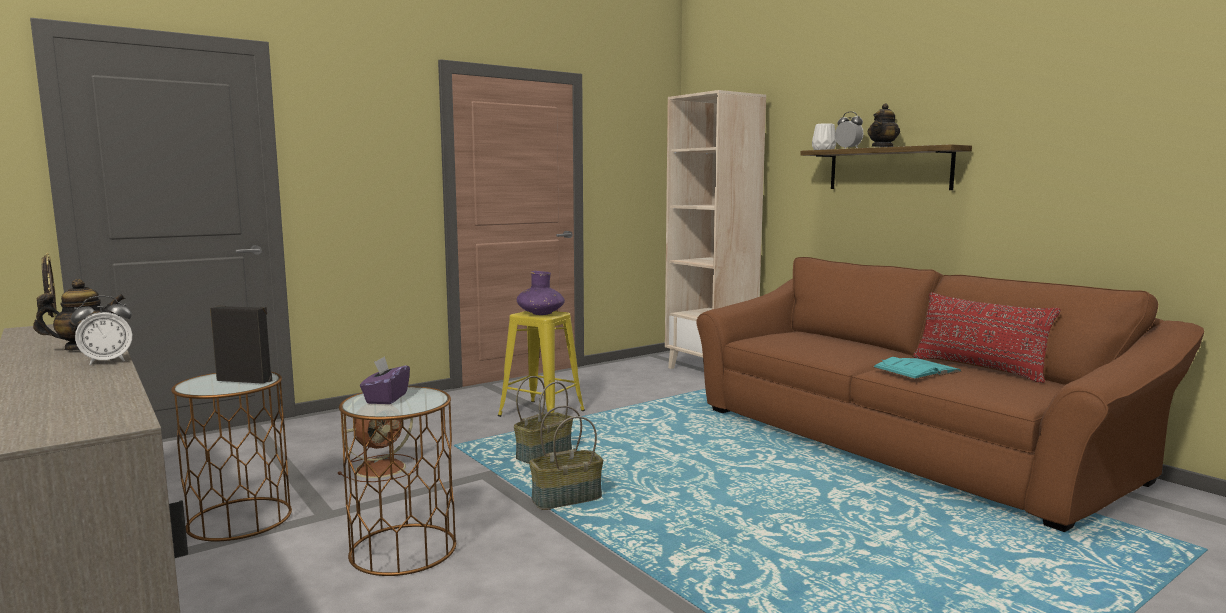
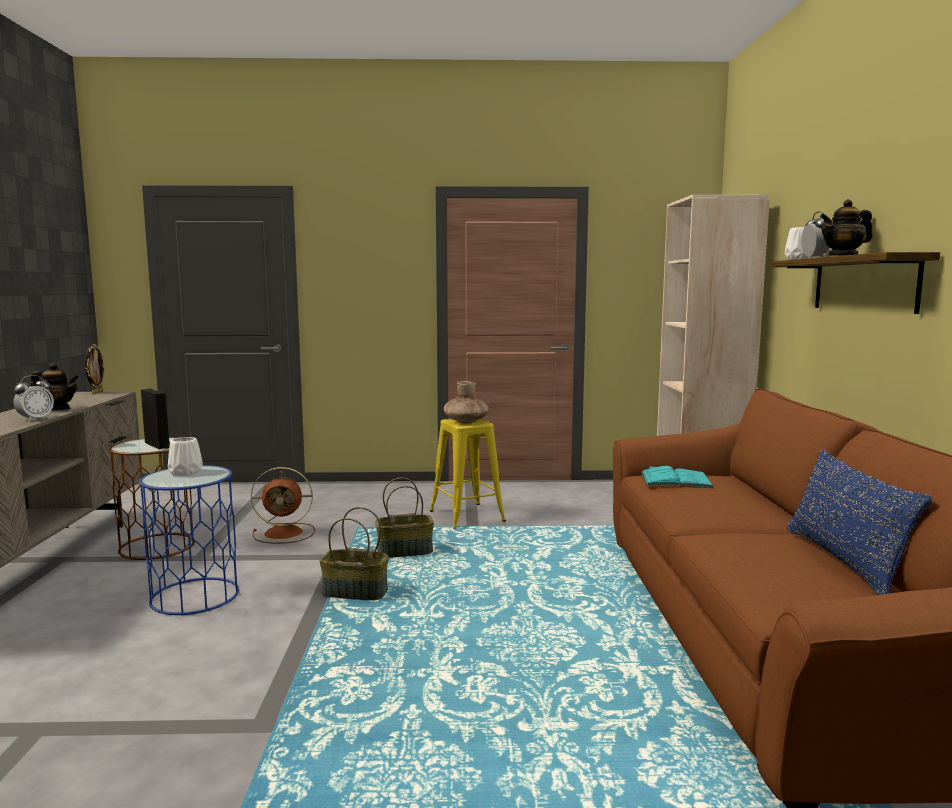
camera: 35 degrees right, 0 degrees up
alarm clock [71,296,132,365] -> alarm clock turned 60 degrees counterclockwise [13,375,54,421]
brown side table [339,386,456,576] -> blue side table [139,465,239,615]
purple tissue box [360,356,410,404] -> white vase [168,437,203,476]
purple vase [517,271,565,315] -> brown vase [444,381,489,423]
turquoise book [873,357,962,379] -> turquoise book moved to [641,466,714,488]
red pillow [913,292,1060,383] -> blue pillow [787,449,932,595]

